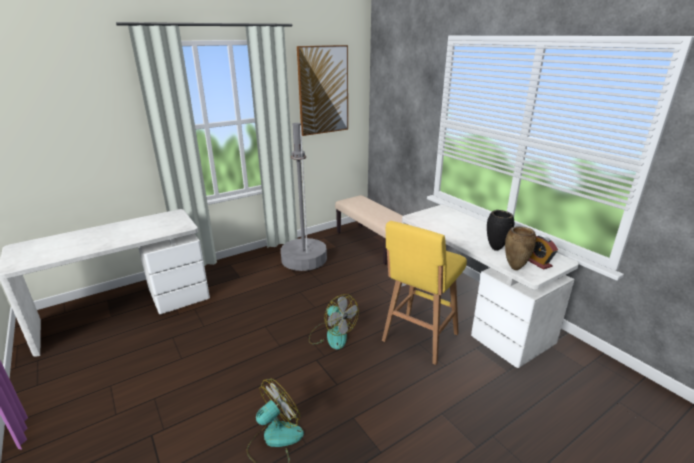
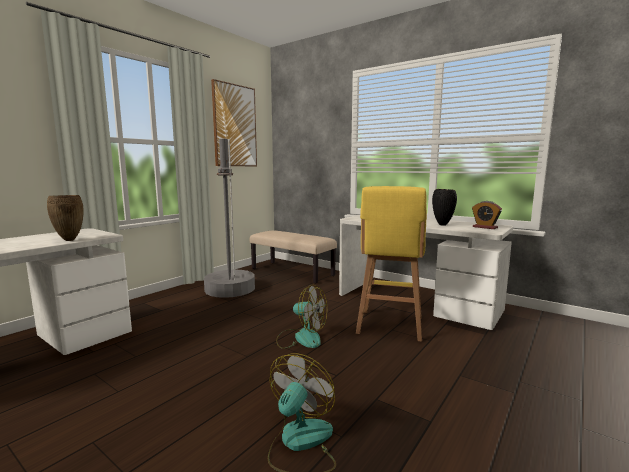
camera: 20 degrees left, 15 degrees down
brown vase [505,227,536,270] -> brown vase moved to [47,195,84,241]

